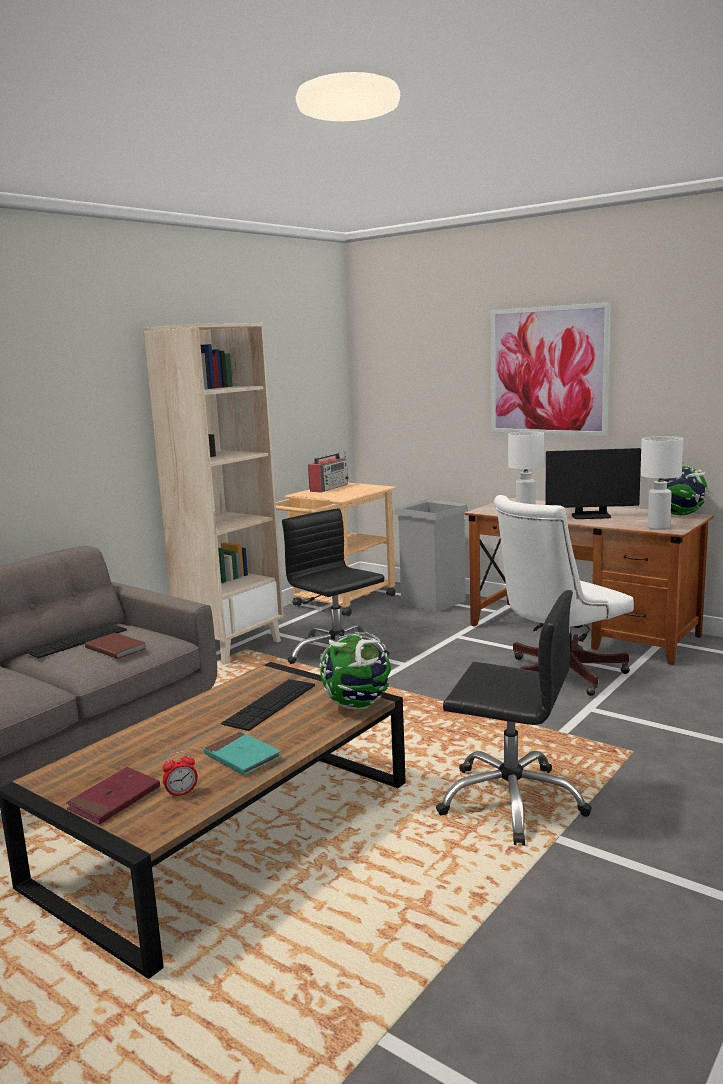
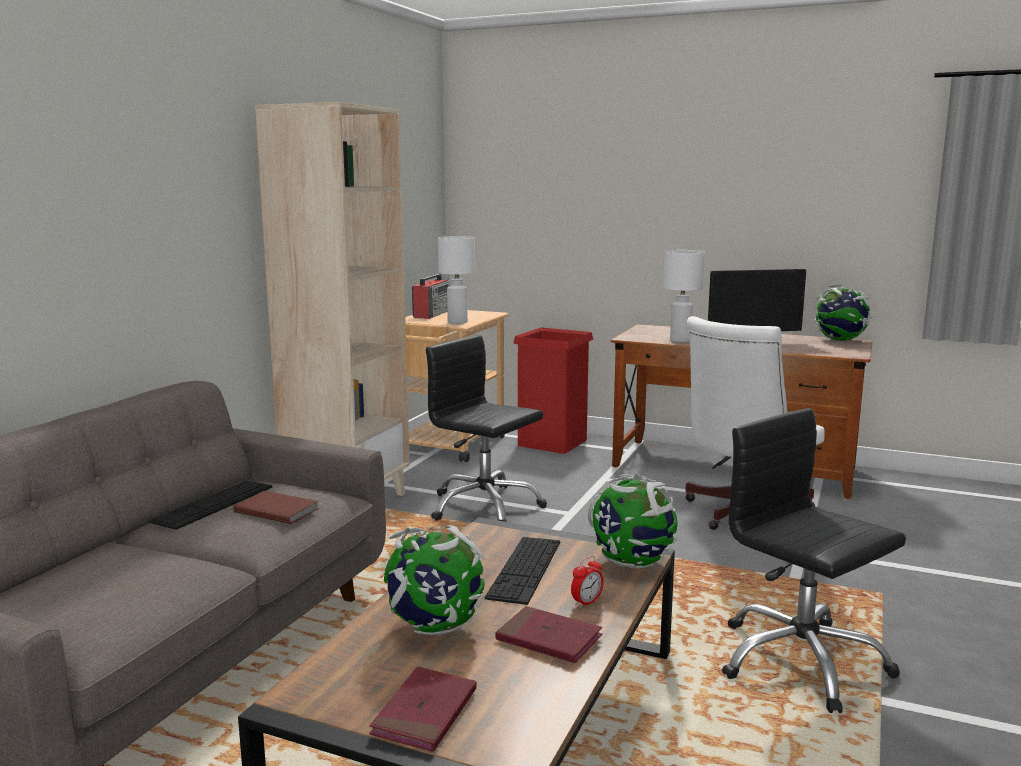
camera: 15 degrees left, 0 degrees up
alarm clock [162,751,198,798] -> alarm clock moved to [571,556,604,608]
turquoise book [204,731,282,775] -> red book [495,606,603,663]
grey trash can [394,499,468,612] -> red trash can [513,327,593,454]
black office chair [436,590,592,845] -> black office chair turned 135 degrees counterclockwise [722,408,906,713]
picture [491,302,611,436] -> none
white table lamp [640,436,683,530] -> white table lamp moved to [438,236,475,324]
none -> globe [383,525,485,636]

